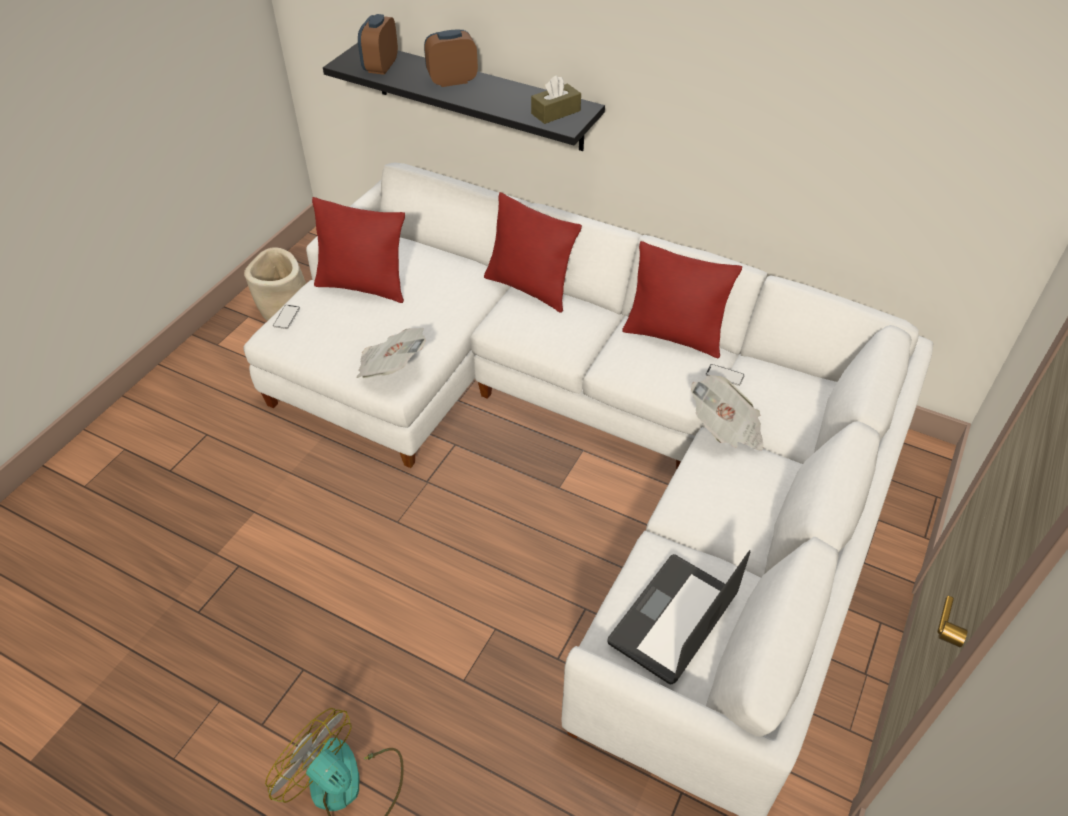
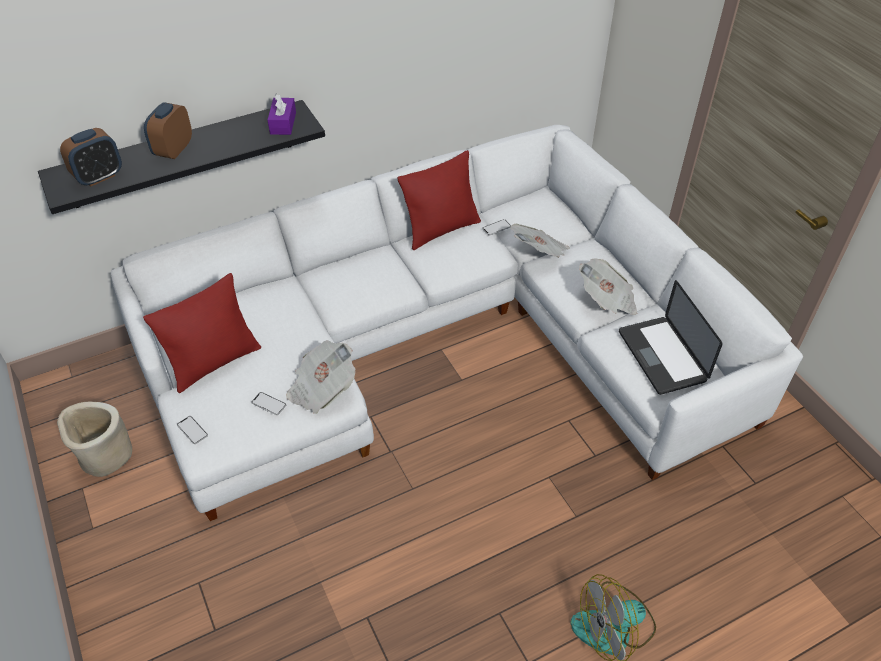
camera: 55 degrees left, 0 degrees up
alarm clock [358,14,398,75] -> alarm clock turned 90 degrees counterclockwise [60,128,122,186]
red pillow [484,192,582,313] -> none
brown tissue box [531,75,581,124] -> purple tissue box [268,93,296,135]
none -> phone [251,392,286,415]
none -> newspaper [579,259,637,315]

